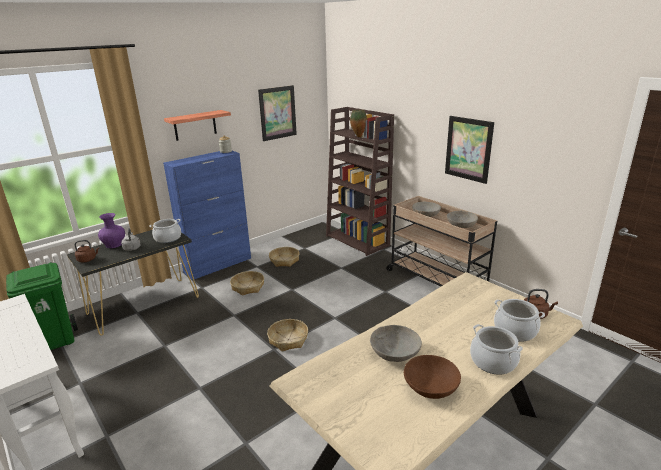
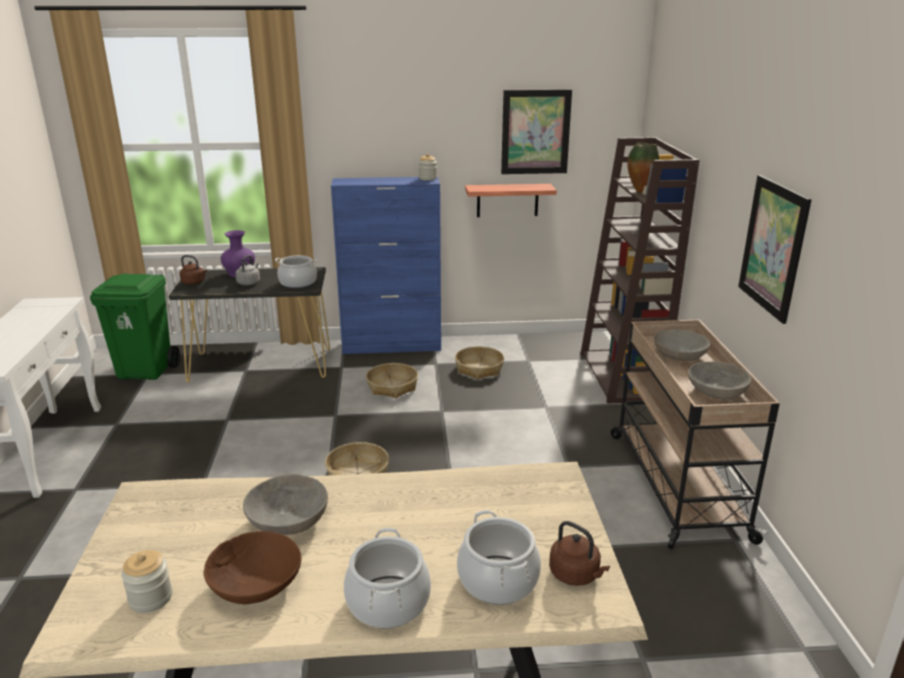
camera: 35 degrees right, 0 degrees up
shelf [164,110,231,141] -> shelf moved to [465,184,557,217]
none -> jar [121,550,172,613]

